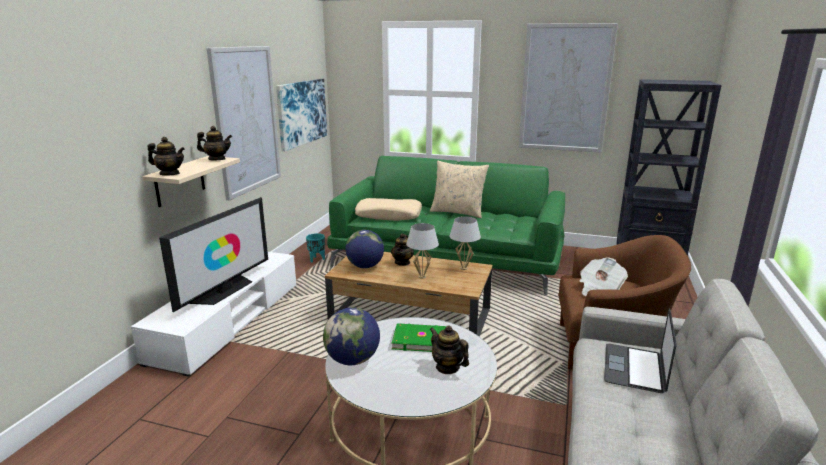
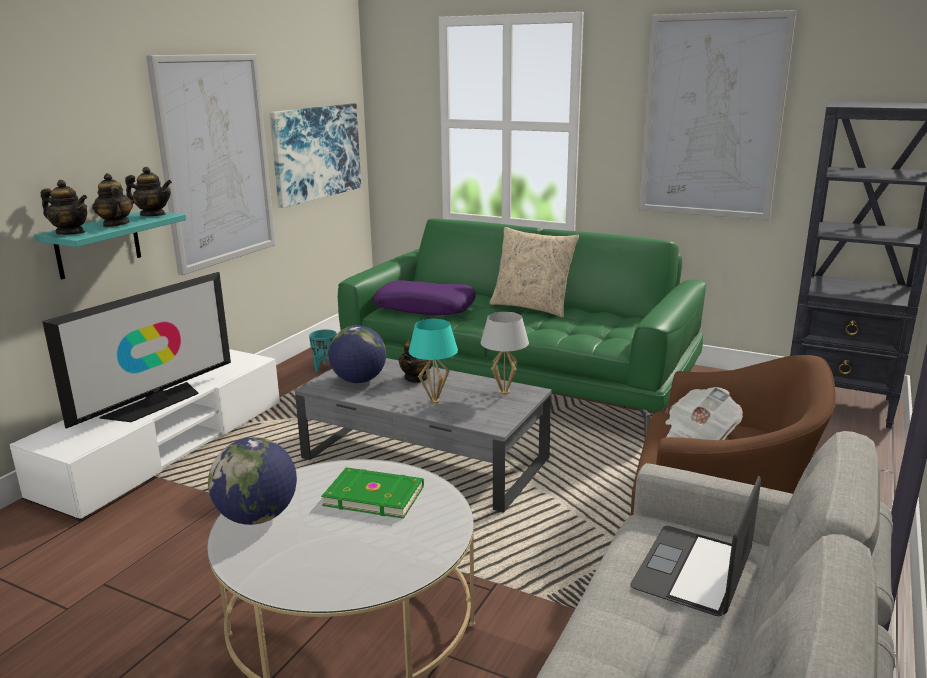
camera: 10 degrees right, 0 degrees up
beige shelf [143,156,240,207] -> turquoise shelf [34,211,186,280]
brown coffee table [325,252,492,337] -> grey coffee table [295,358,552,513]
beige pillow [355,198,422,221] -> purple pillow [374,280,476,316]
white table lamp [406,223,439,279] -> turquoise table lamp [409,319,458,403]
teapot [430,325,469,374] -> teapot moved to [92,173,133,227]

